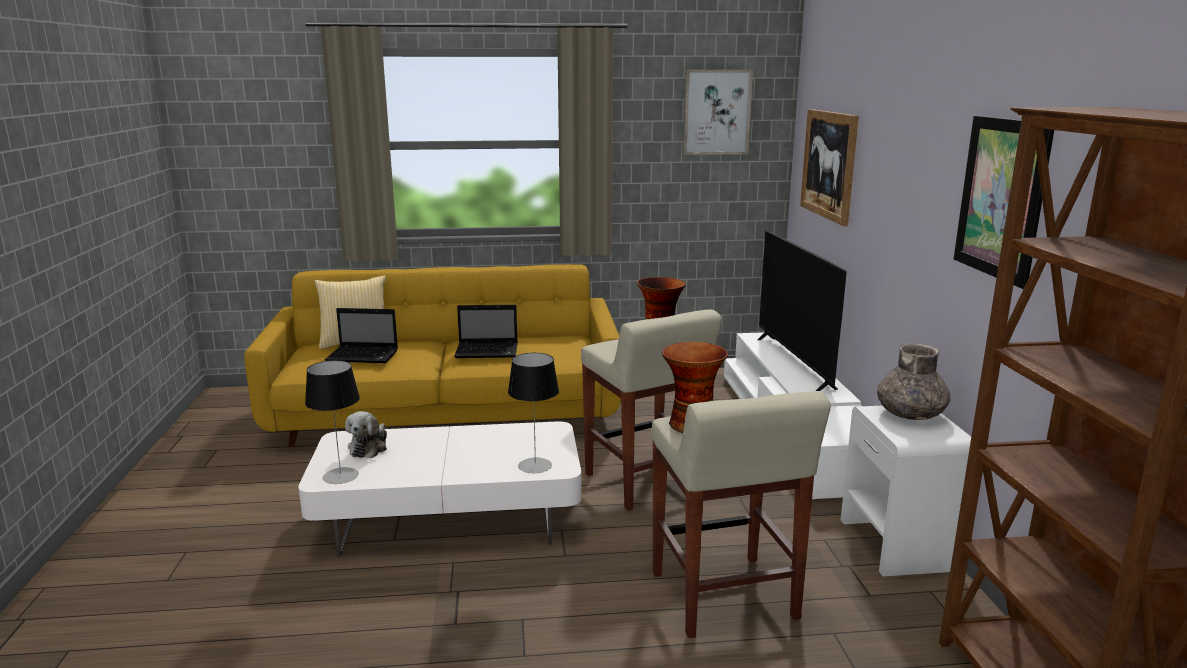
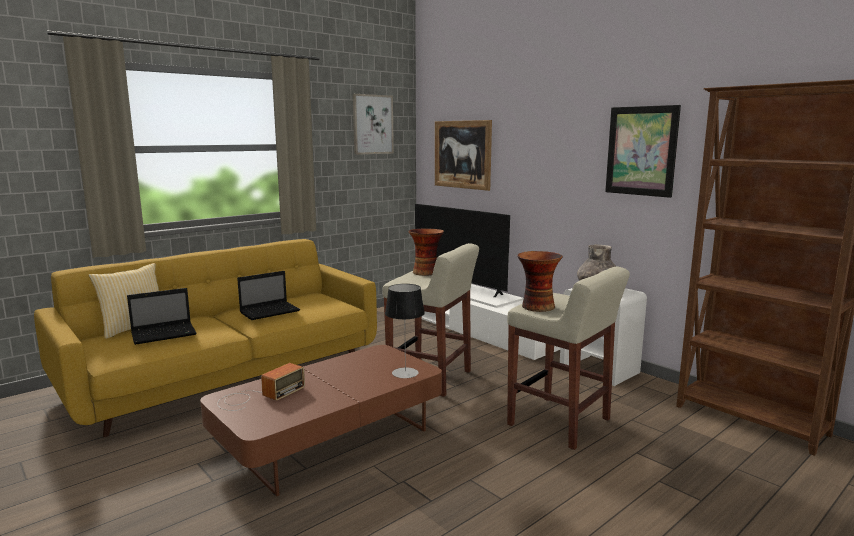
camera: 35 degrees left, 5 degrees down
white coffee table [298,421,581,557] -> brown coffee table [200,345,442,496]
table lamp [305,360,360,484] -> none
plush toy [345,411,387,458] -> radio [217,363,305,411]

